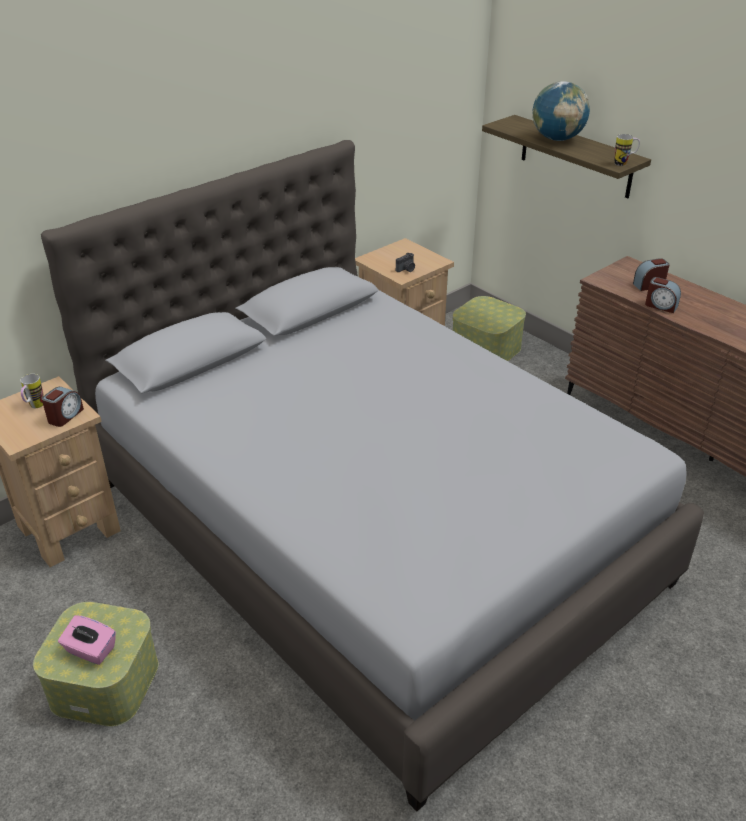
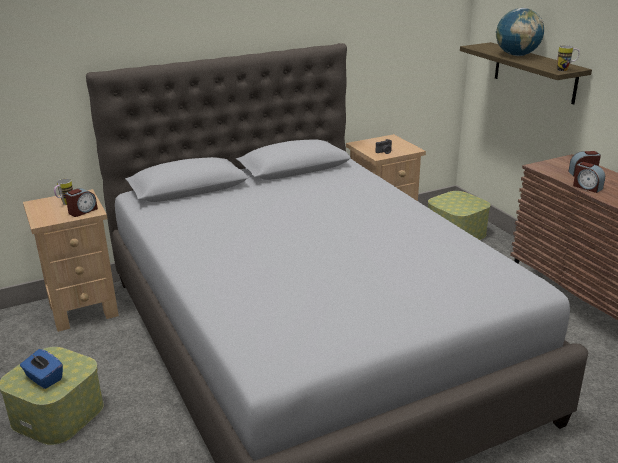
camera: 15 degrees right, 10 degrees down
pink tissue box [58,615,116,665] -> blue tissue box [20,349,63,389]

